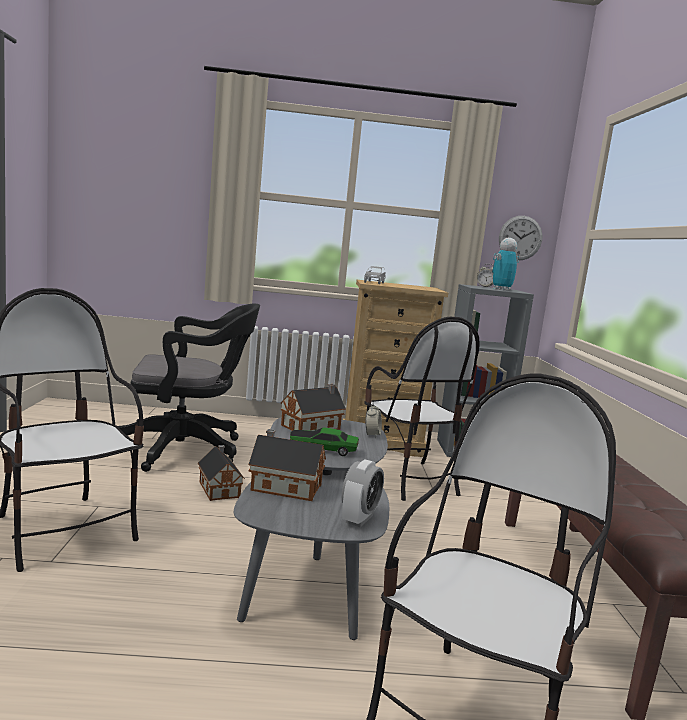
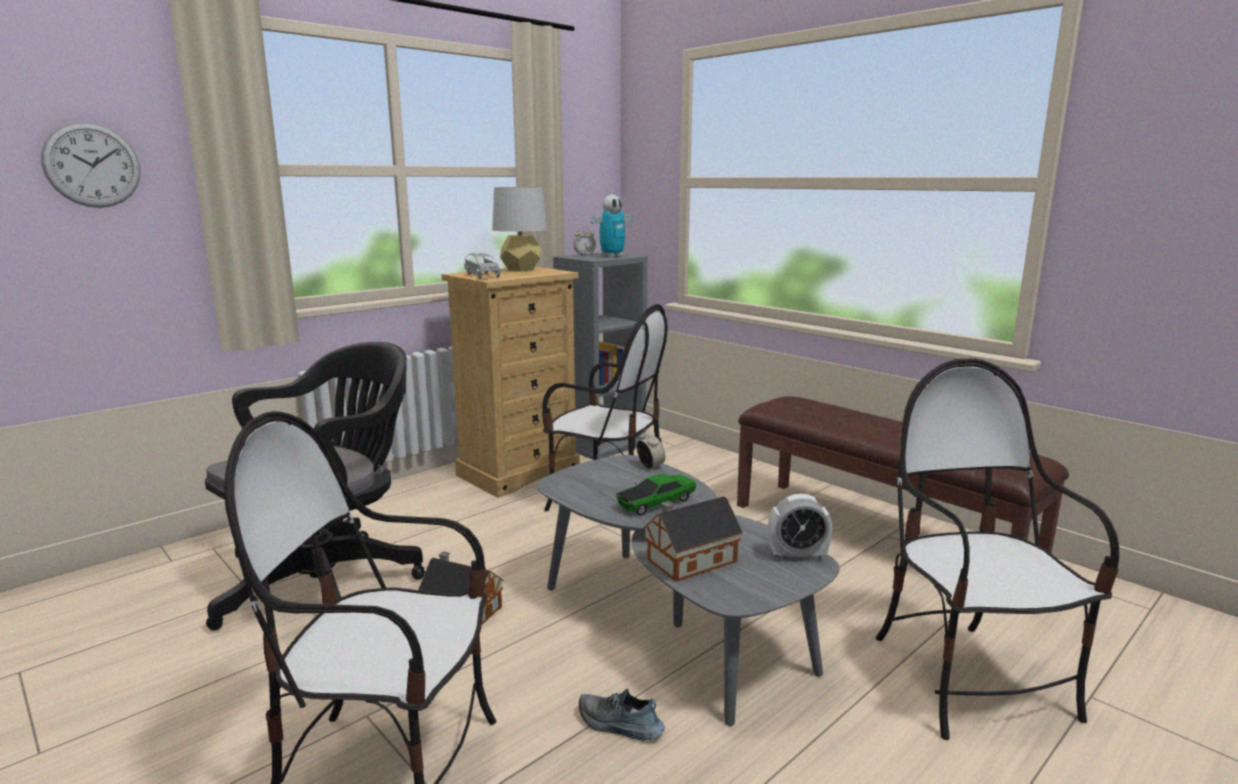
camera: 40 degrees left, 5 degrees up
toy house [280,384,346,431] -> none
alarm clock [342,459,384,527] -> alarm clock turned 105 degrees clockwise [768,494,832,561]
toy robot [492,238,519,291] -> toy robot turned 135 degrees counterclockwise [591,195,633,258]
wall clock [499,216,542,260] -> wall clock moved to [41,122,141,208]
none -> grey table lamp [492,187,547,271]
none -> shoe [579,689,665,741]

